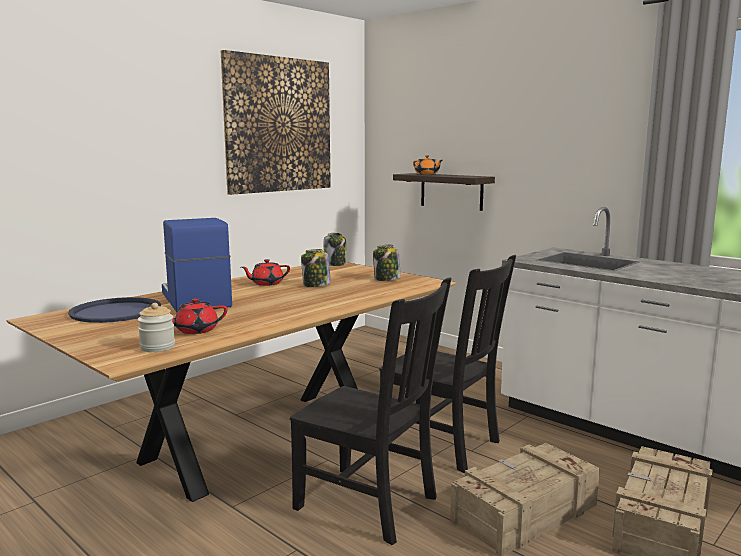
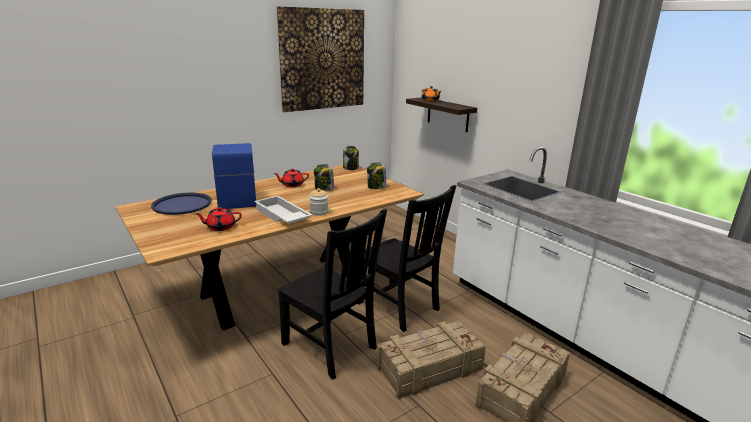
camera: 10 degrees right, 10 degrees up
jar [138,303,175,352] -> jar moved to [309,188,328,216]
none -> white tray [254,196,313,224]

